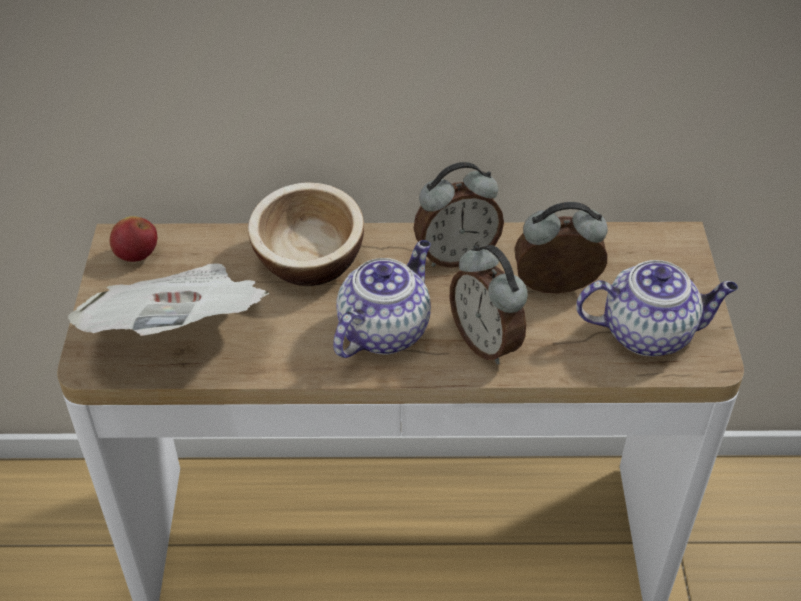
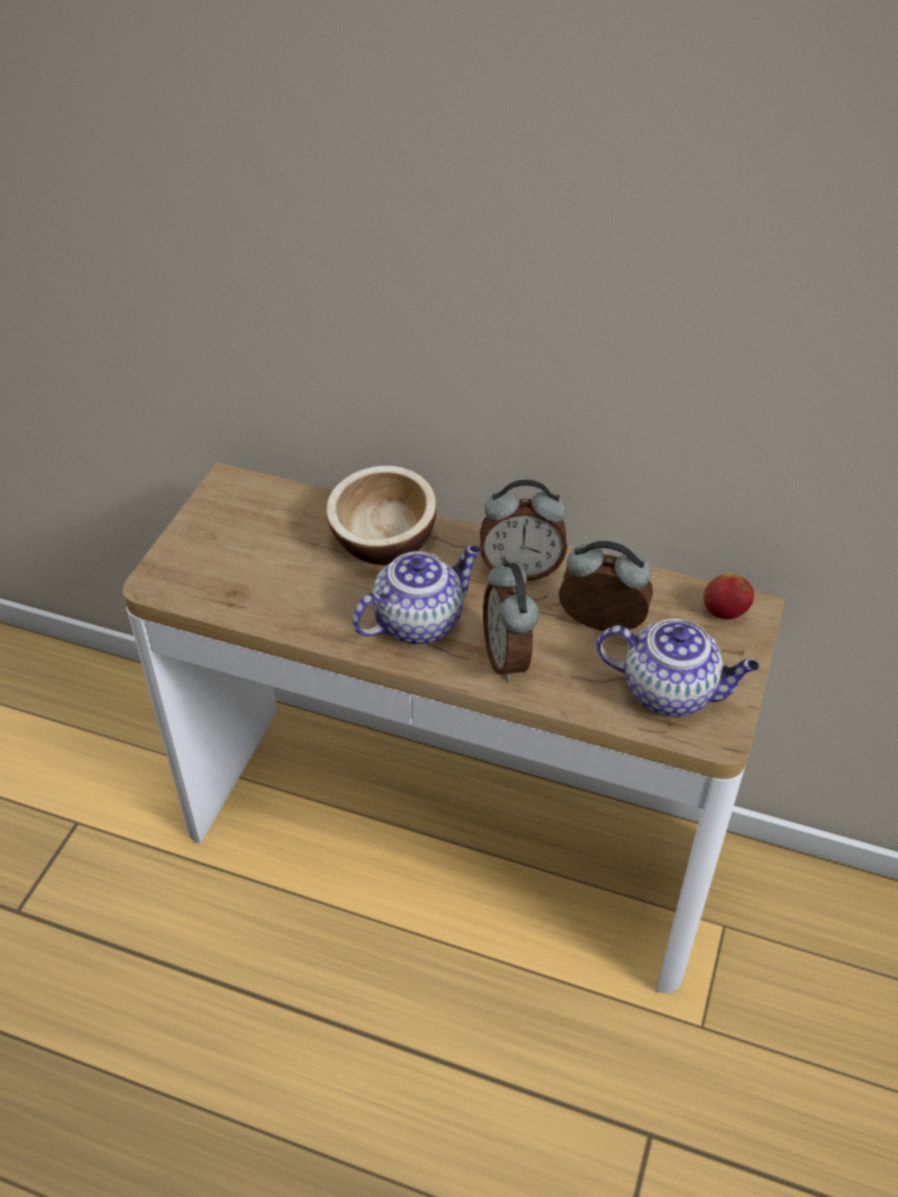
camera: 20 degrees right, 0 degrees up
newspaper [68,263,269,336] -> none
apple [110,216,157,262] -> apple moved to [704,573,754,619]

